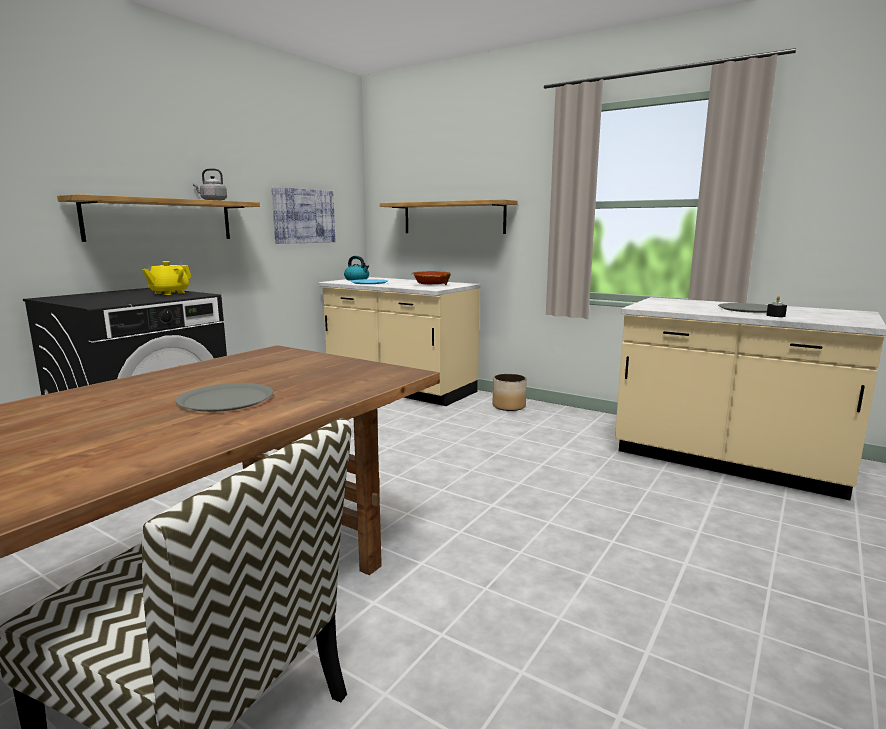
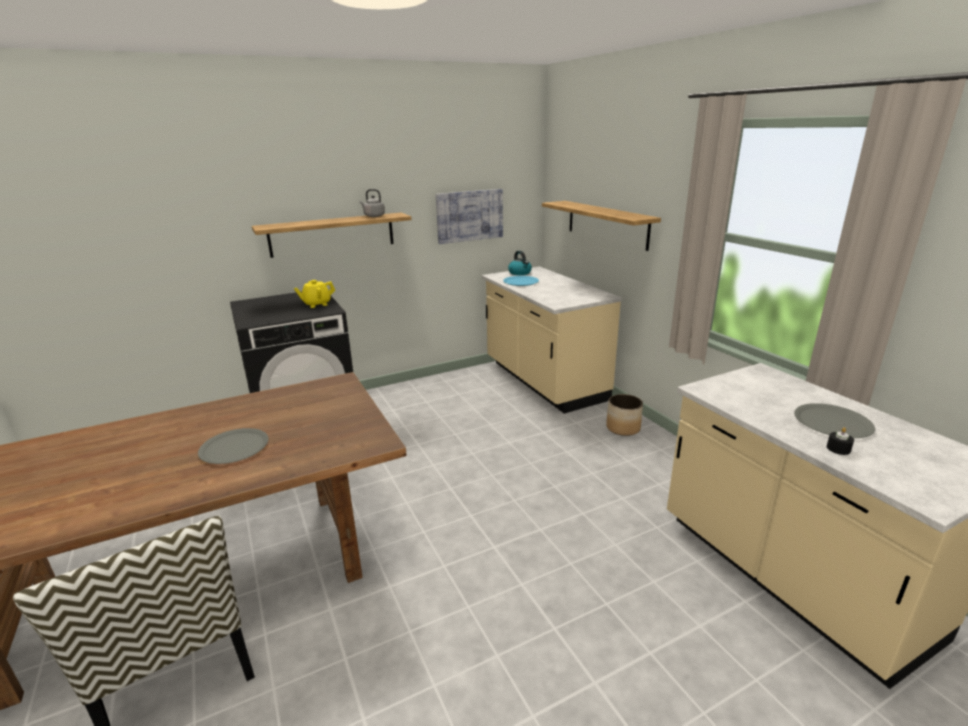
camera: 30 degrees right, 10 degrees up
bowl [412,271,451,285] -> none

